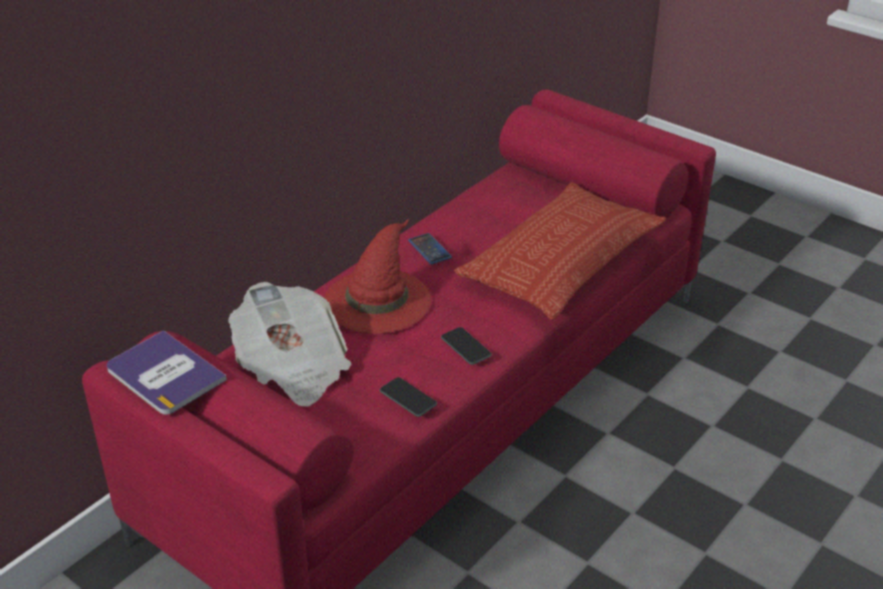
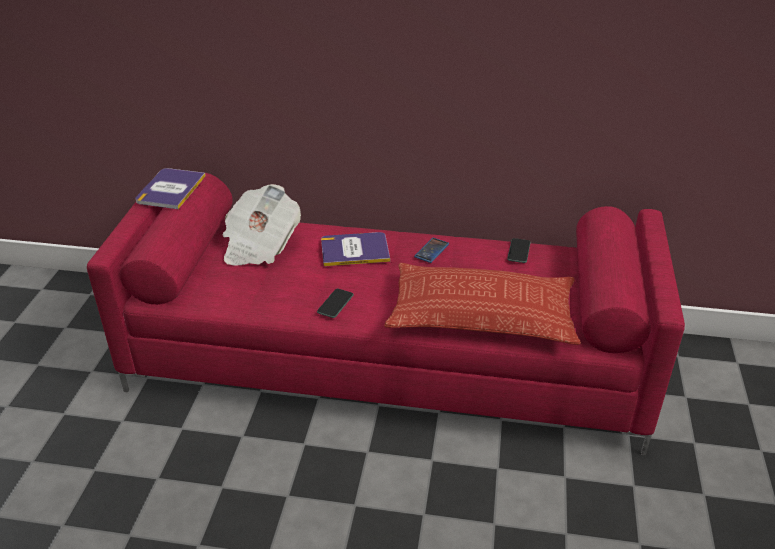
camera: 60 degrees right, 0 degrees up
red hat [324,219,431,334] -> book [321,232,390,266]
phone [380,377,437,417] -> phone moved to [507,238,531,263]

